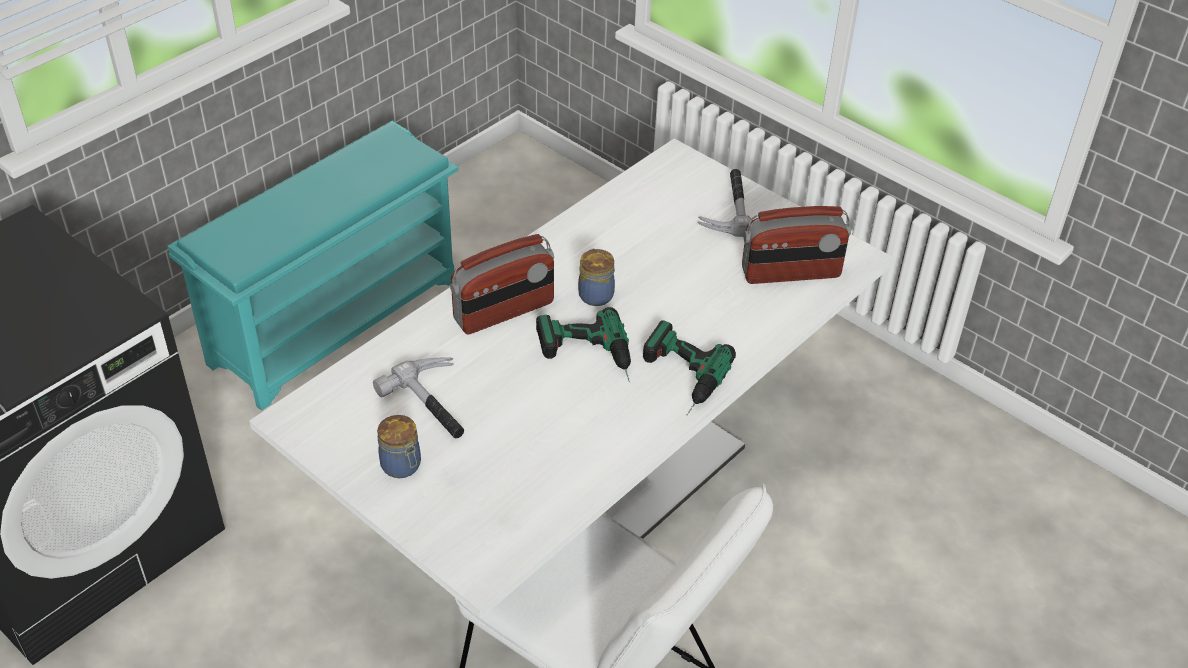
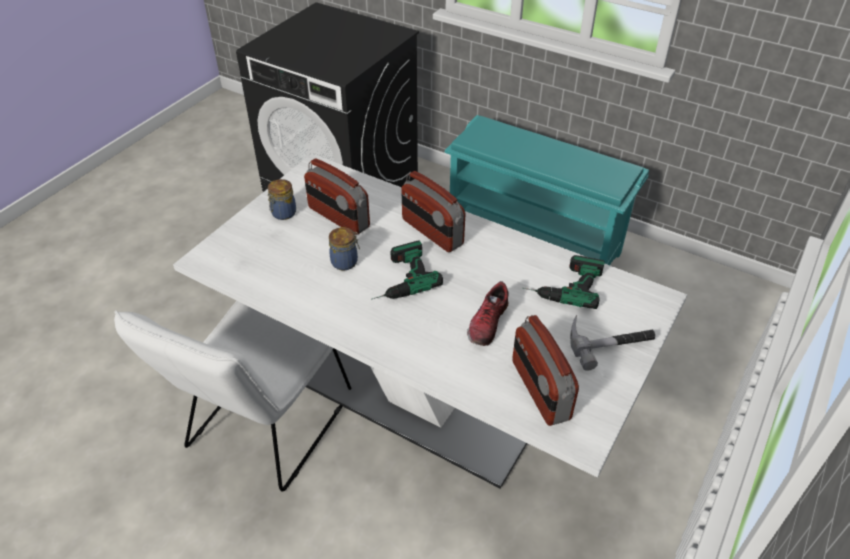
camera: 80 degrees right, 0 degrees up
hammer [373,357,464,438] -> radio [304,158,370,235]
jar [578,249,615,306] -> jar moved to [329,227,360,270]
power drill [643,320,736,416] -> power drill moved to [522,255,605,309]
none -> shoe [467,281,509,346]

